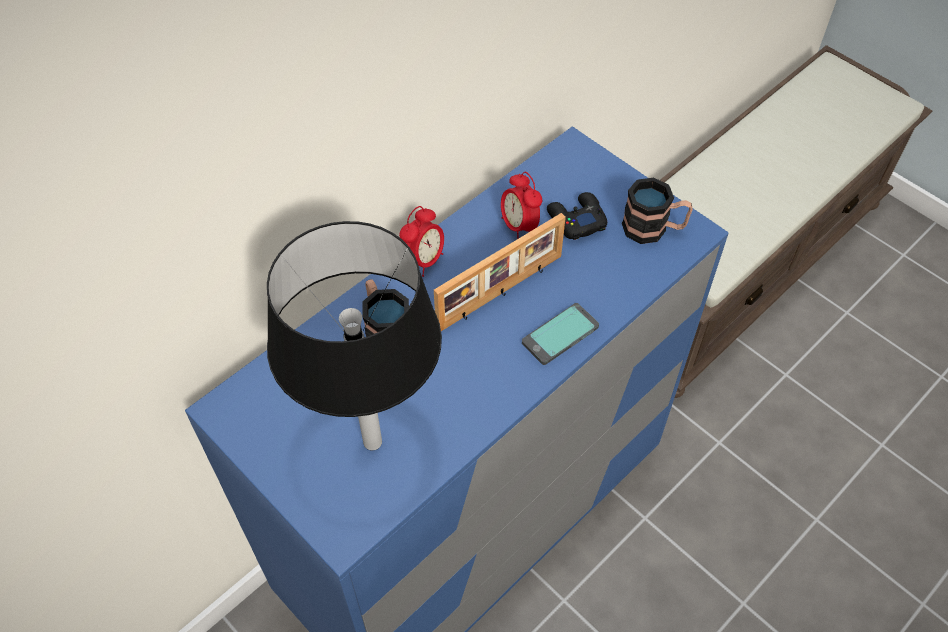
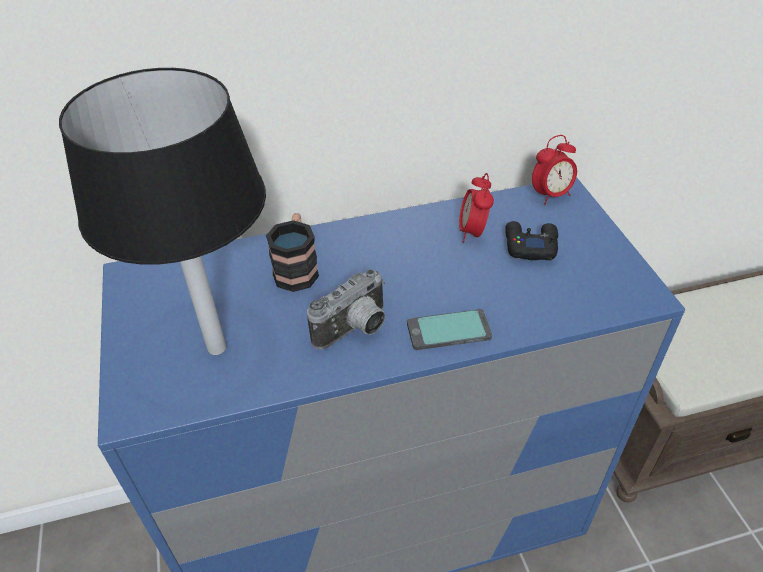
camera: 30 degrees right, 10 degrees down
alarm clock [399,206,444,277] -> alarm clock moved to [532,135,577,205]
picture frame [434,213,566,331] -> none
mug [622,178,693,244] -> none
none -> camera [307,269,385,350]

